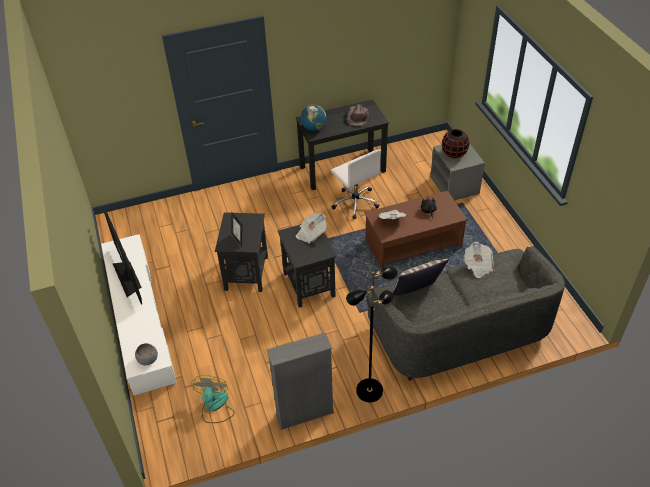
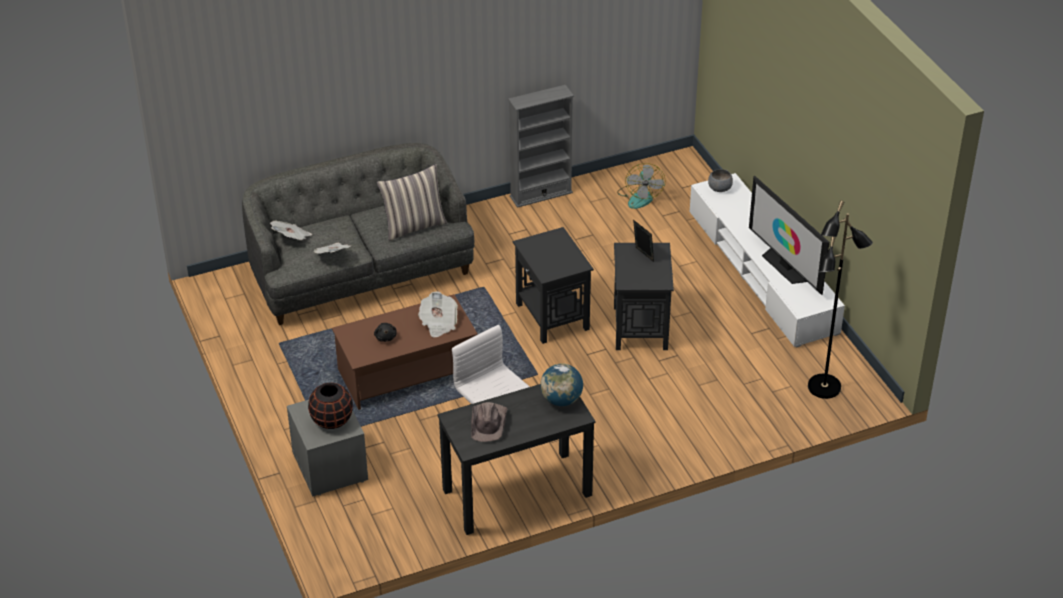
camera: 175 degrees right, 5 degrees down
newspaper [296,212,327,244] -> newspaper moved to [270,221,312,240]
black floor lamp [346,266,397,402] -> black floor lamp moved to [808,201,873,399]

